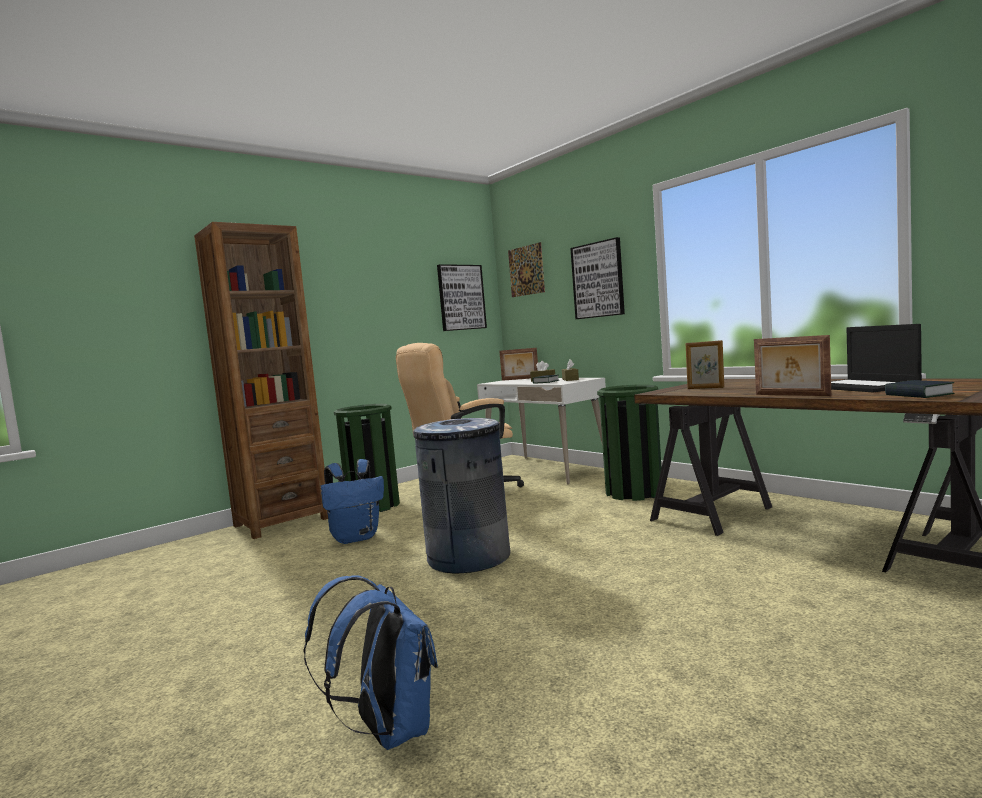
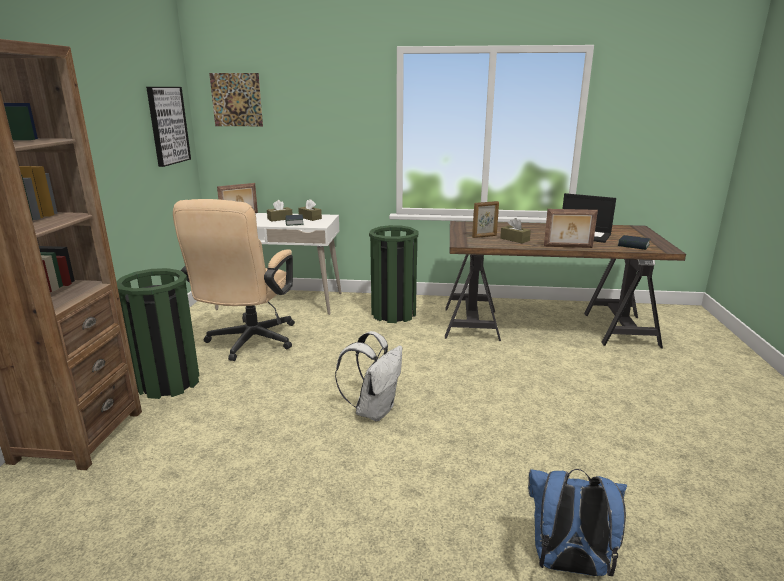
camera: 45 degrees left, 15 degrees up
blue backpack [321,459,384,544] -> none
grey trash can [413,418,511,573] -> white backpack [335,331,402,421]
picture [570,237,625,319] -> none
none -> brown tissue box [500,218,531,243]

